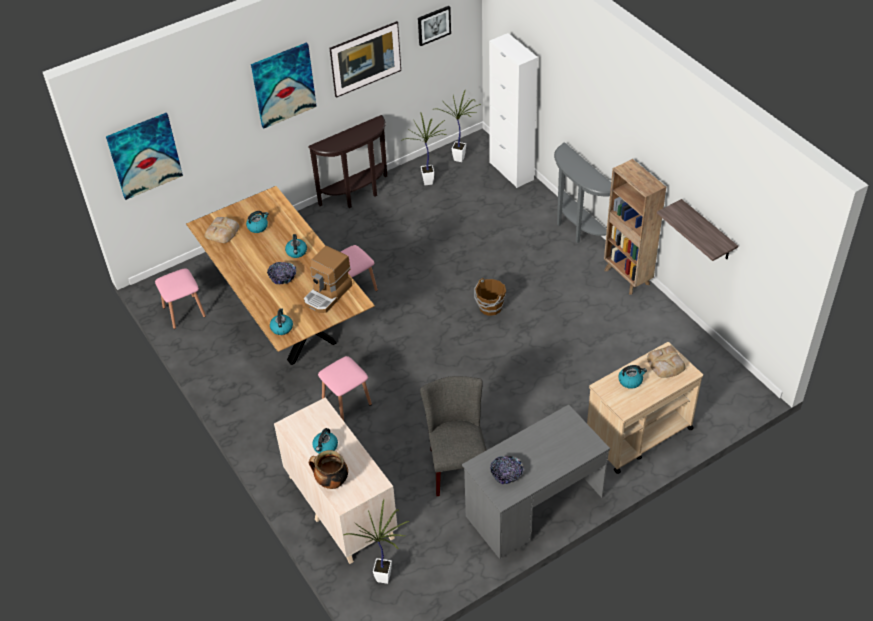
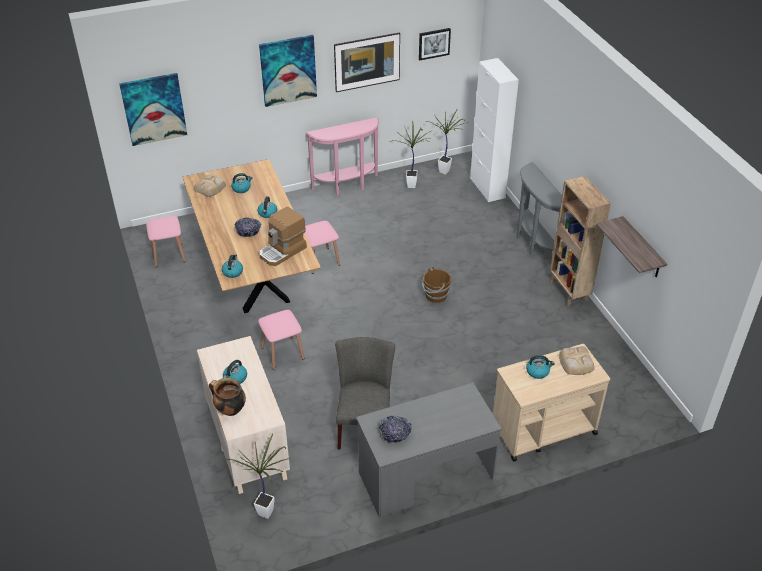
camera: 10 degrees right, 5 degrees down
brown console table [308,115,387,208] -> pink console table [306,117,379,196]

